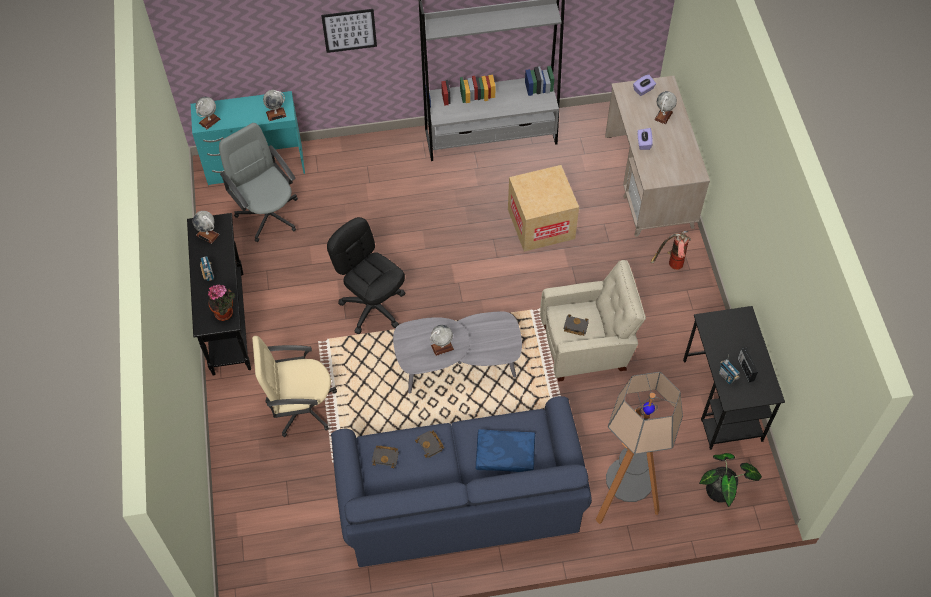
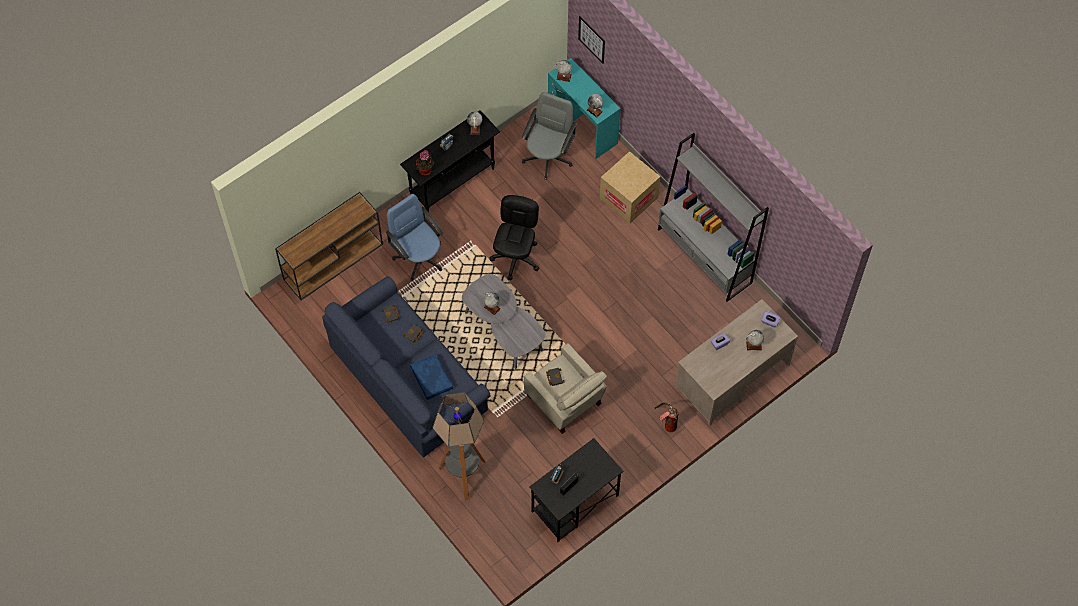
camera: 60 degrees right, 5 degrees up
beige office chair [252,336,337,437] -> blue office chair [386,194,444,281]
picture [321,9,377,53] -> picture moved to [578,16,605,64]
cardboard box [508,165,579,252] -> cardboard box moved to [600,151,661,223]
potted plant [699,453,762,507] -> none
none -> brown console table [275,192,383,300]

